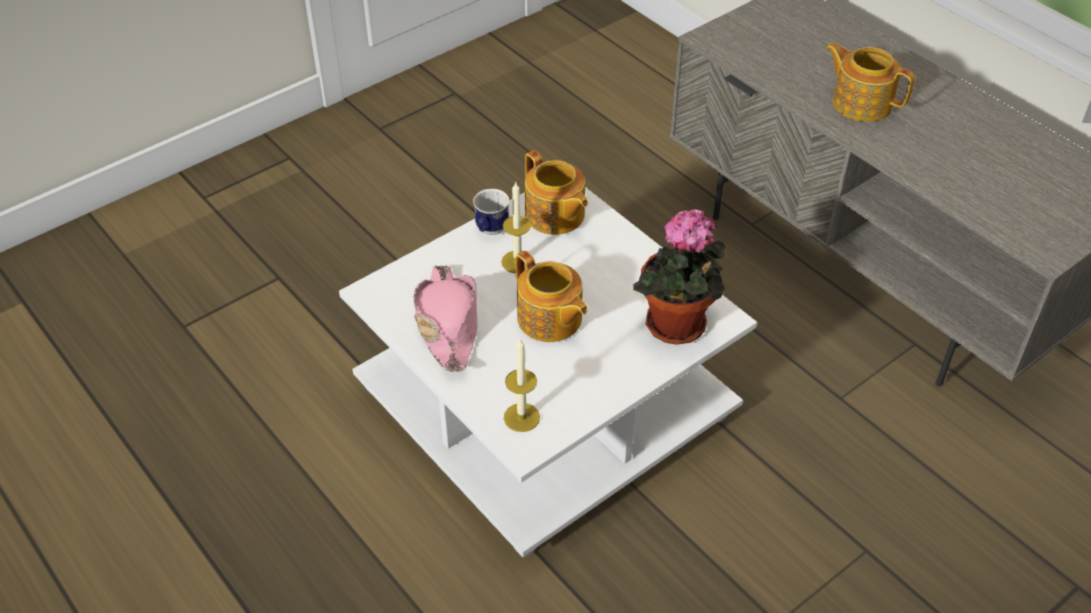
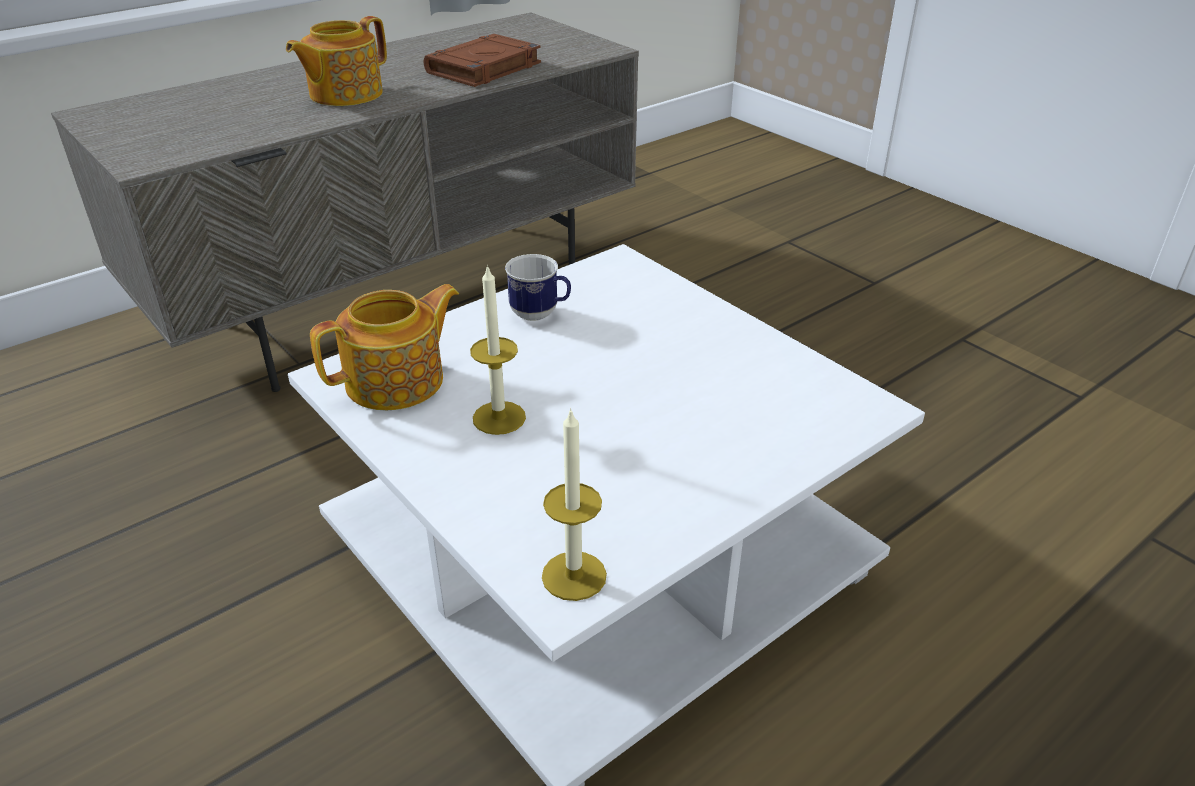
camera: 90 degrees left, 10 degrees down
pink hat [414,265,477,372] -> none
mug [473,189,509,235] -> mug moved to [505,254,571,321]
candle [504,339,540,432] -> candle moved to [542,408,607,601]
teapot [515,251,588,342] -> none
potted plant [633,209,726,345] -> none
none -> brown book [424,34,541,87]

